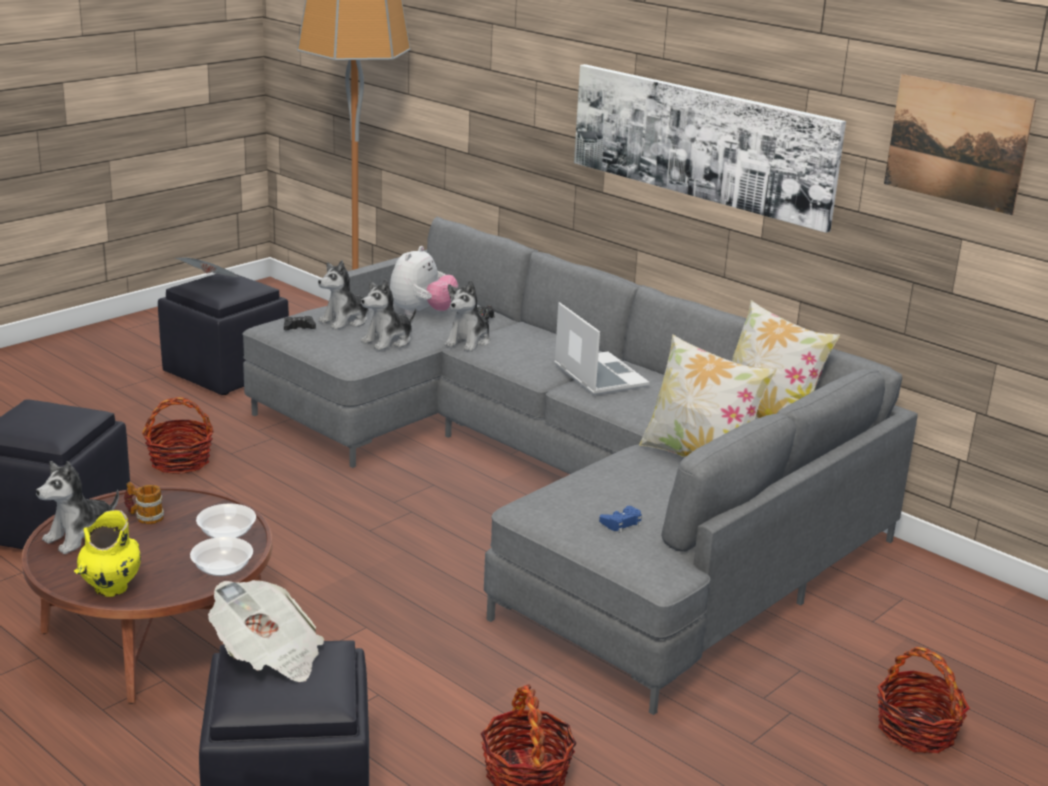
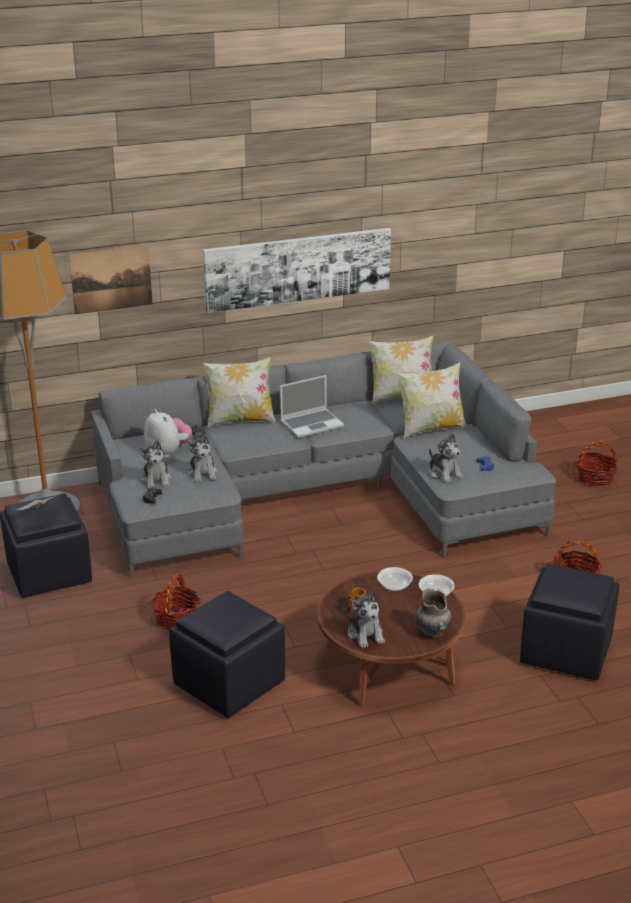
camera: 60 degrees left, 5 degrees up
yellow vase [74,510,141,597] -> grey vase [416,588,452,638]
newspaper [208,580,324,682] -> none
plush toy [445,280,491,352] -> plush toy moved to [429,433,463,483]
laptop [554,302,650,395] -> laptop turned 150 degrees clockwise [280,375,344,438]
picture [884,74,1036,215] -> picture moved to [69,245,153,315]
none -> pillow [203,357,275,428]

